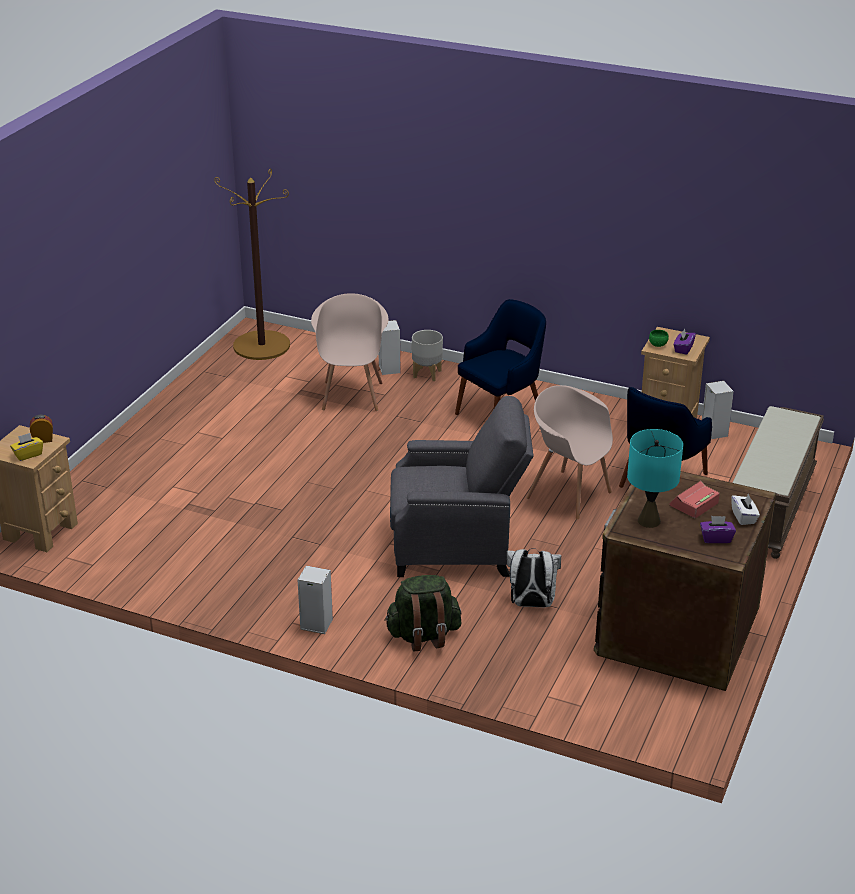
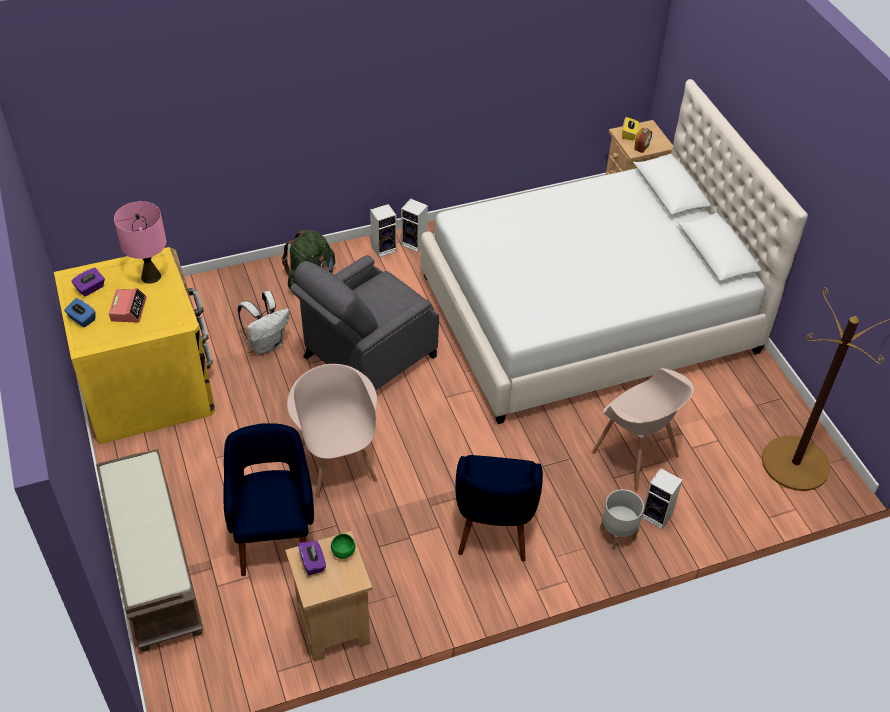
camera: 135 degrees right, 15 degrees up
beige chair [526,385,613,520] -> beige chair turned 105 degrees counterclockwise [287,364,377,497]
brown dresser [594,471,776,691] -> yellow dresser [54,247,215,444]
turquoise table lamp [627,429,683,528] -> pink table lamp [114,201,166,284]
speaker [702,381,734,439] -> speaker moved to [401,199,428,252]
white tissue box [731,493,760,525] -> blue tissue box [64,298,96,327]
none -> white bed [421,79,808,424]

